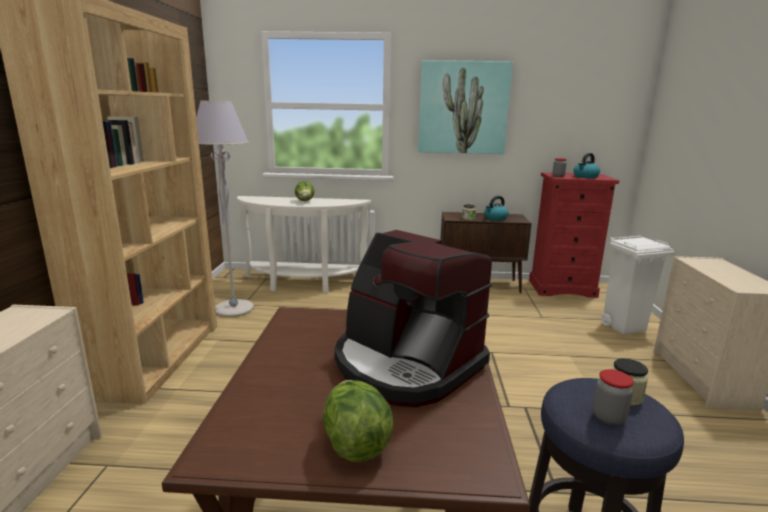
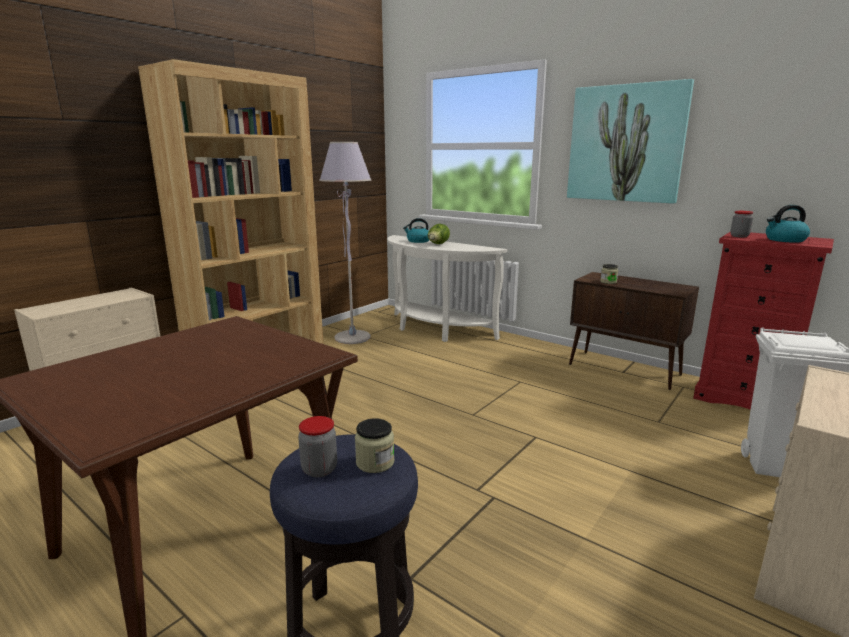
camera: 35 degrees right, 0 degrees up
lettuce [323,380,394,462] -> none
coffee machine [334,230,492,408] -> none
kettle [484,196,509,220] -> kettle moved to [403,218,429,243]

